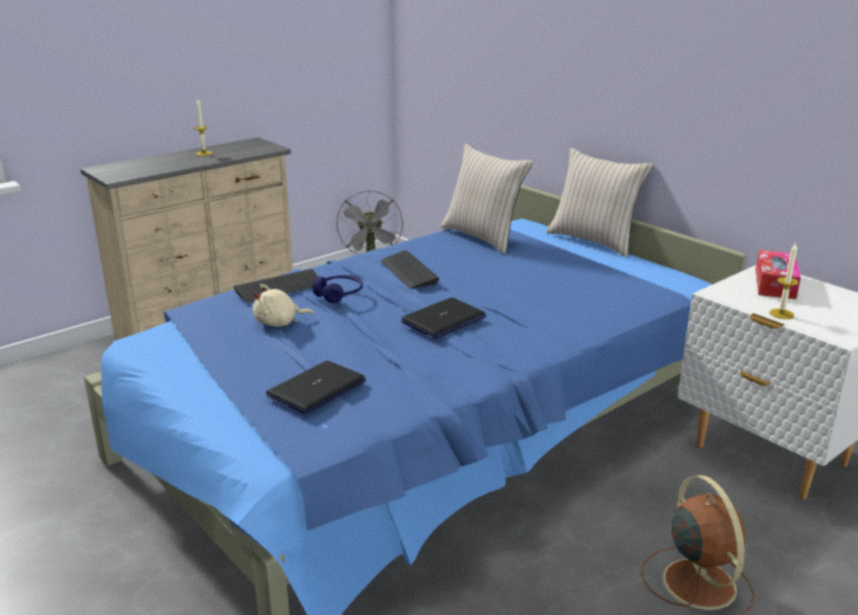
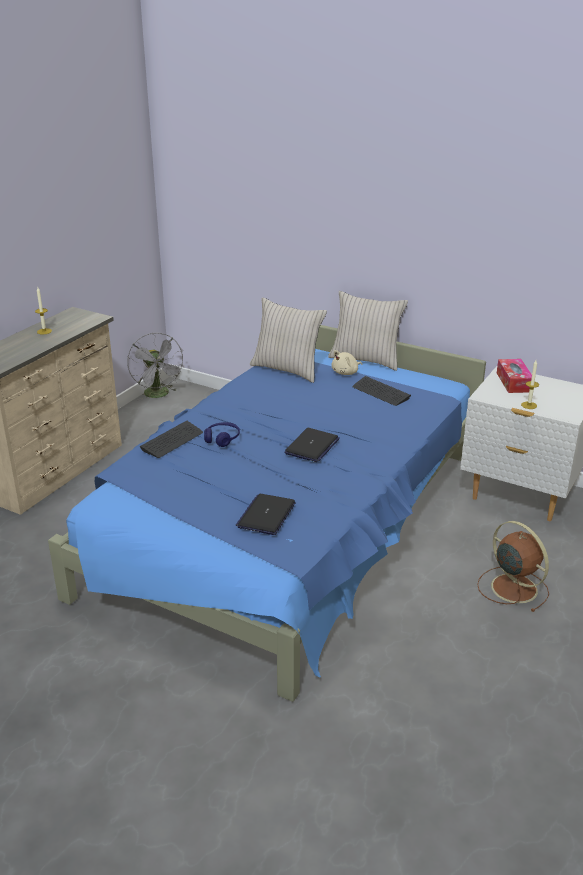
camera: 20 degrees left, 5 degrees up
beige plush toy [253,284,314,327] -> beige plush toy moved to [332,350,362,375]
keyboard [381,250,440,289] -> keyboard moved to [352,376,411,406]

